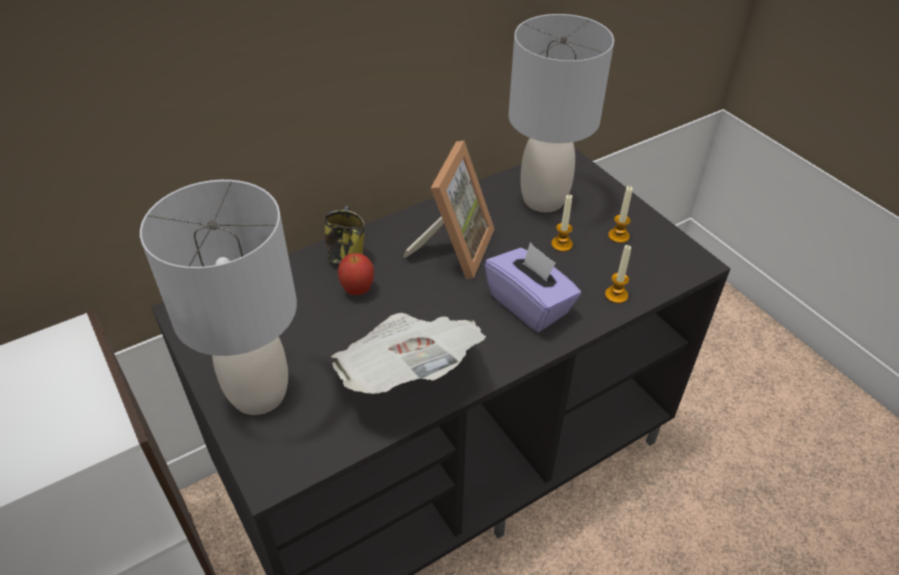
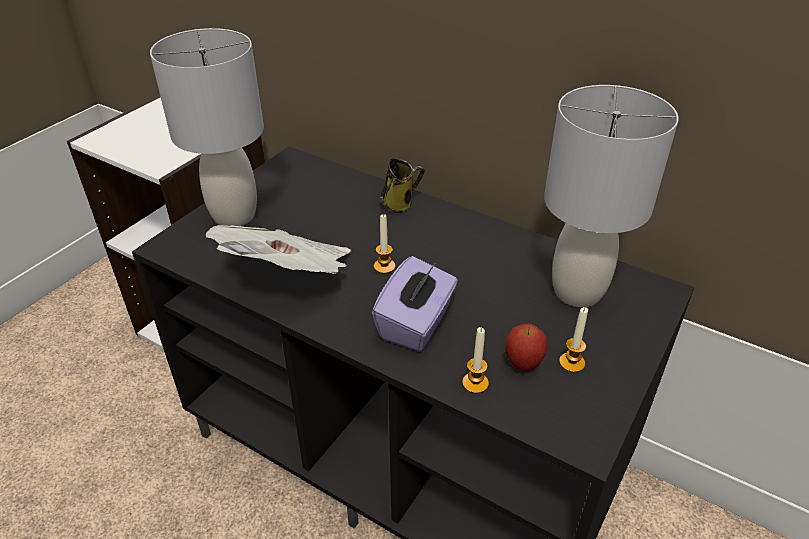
camera: 65 degrees right, 5 degrees down
apple [338,253,374,295] -> apple moved to [506,323,548,372]
picture frame [403,141,495,279] -> none
candle [551,194,573,252] -> candle moved to [374,214,395,274]

